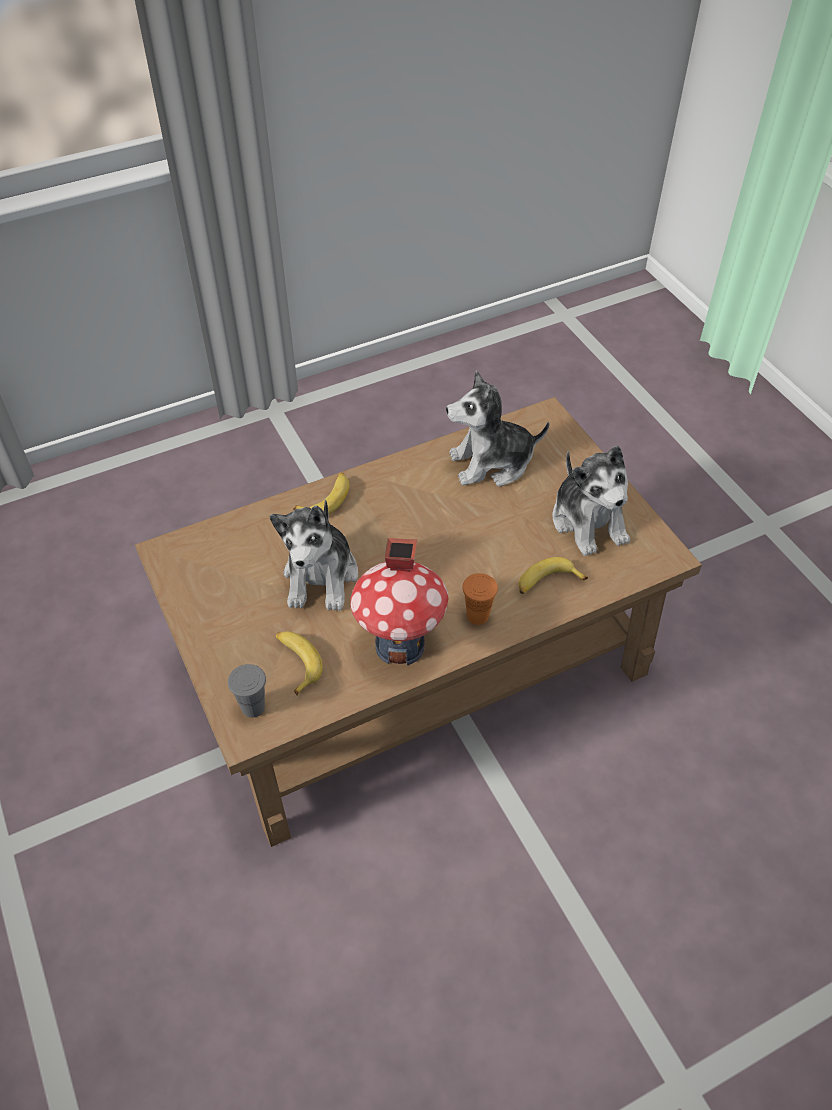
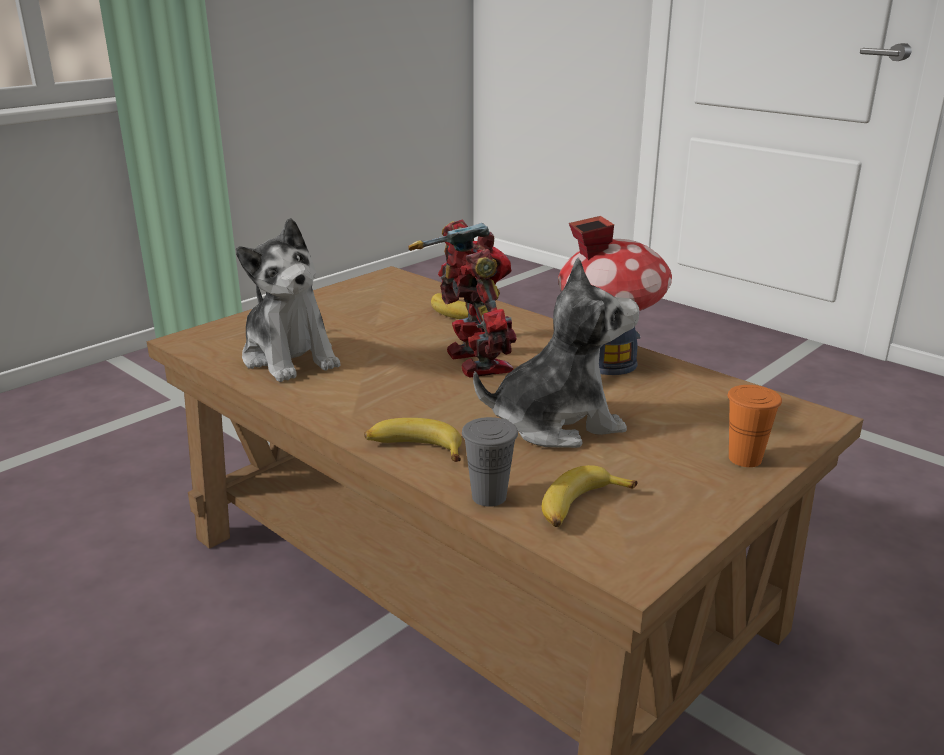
camera: 110 degrees left, 25 degrees down
grey cup [228,664,266,718] -> grey cup moved to [462,417,518,507]
banana [276,631,323,696] -> banana moved to [542,465,638,527]
orange cup [462,573,498,625] -> orange cup moved to [728,385,782,467]
plush toy [552,446,630,556] -> none
none -> toy robot [408,219,517,377]

